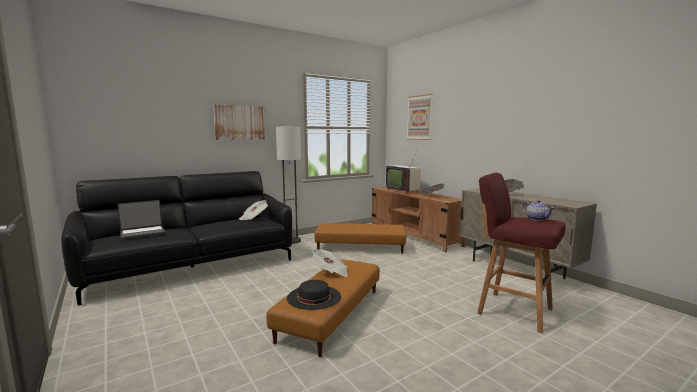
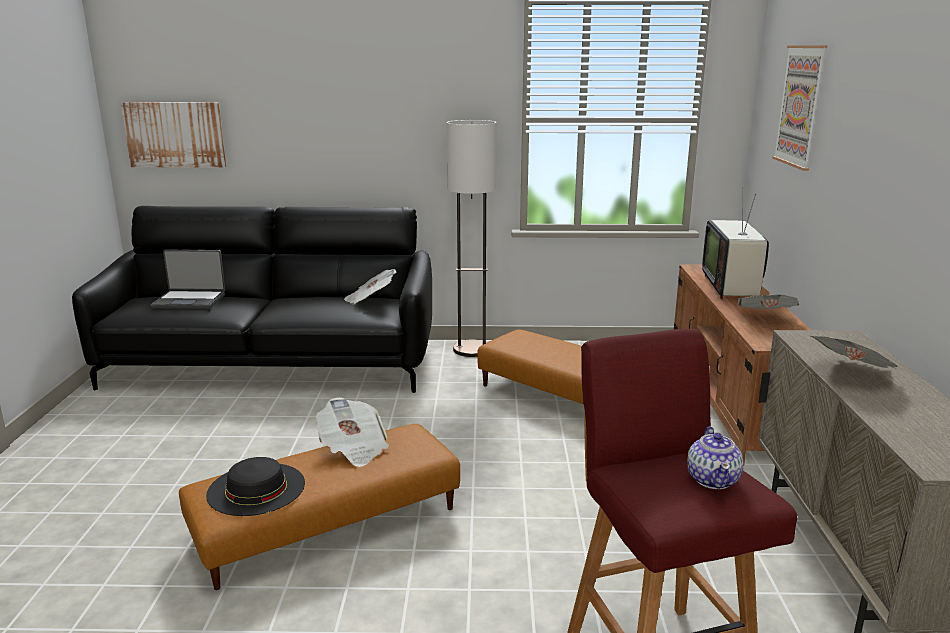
camera: 35 degrees right, 10 degrees up
picture [213,104,266,140] -> picture moved to [121,102,226,168]

